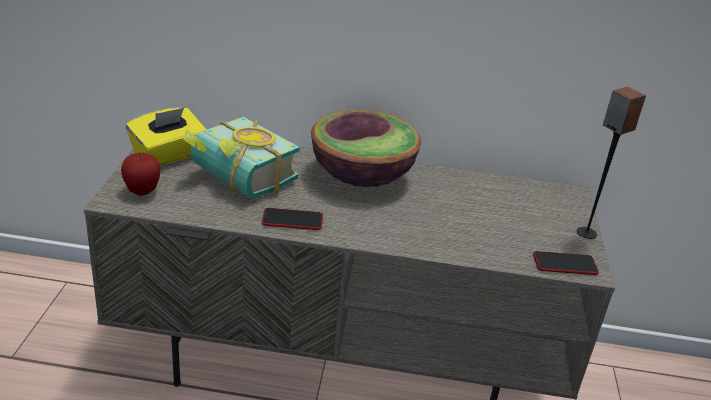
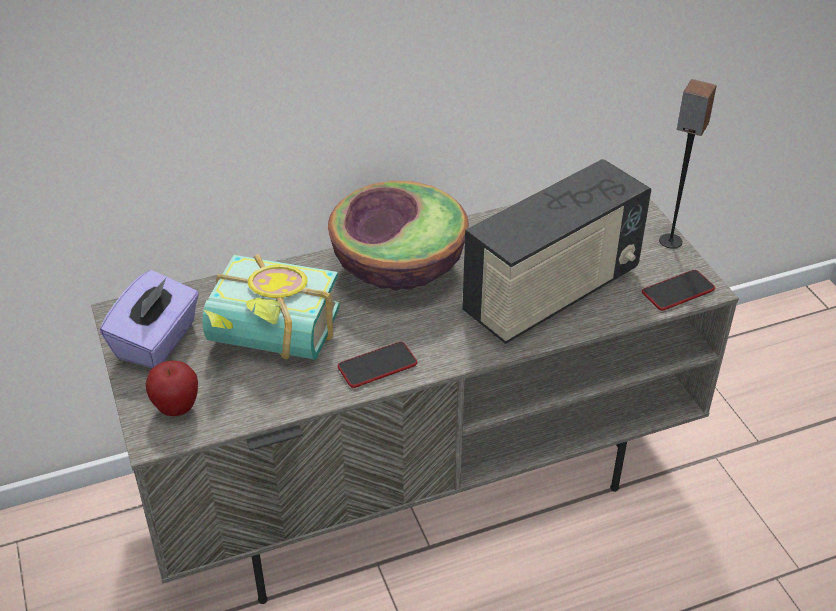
camera: 25 degrees left, 10 degrees up
yellow tissue box [126,108,207,166] -> purple tissue box [100,270,199,368]
none -> radio [462,159,651,344]

